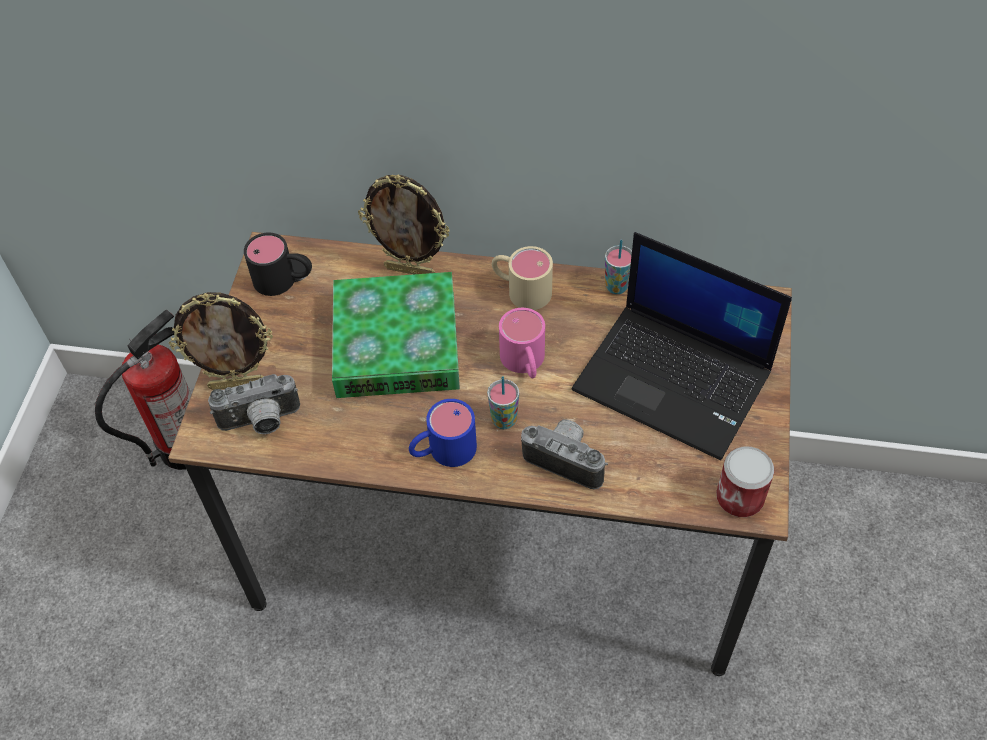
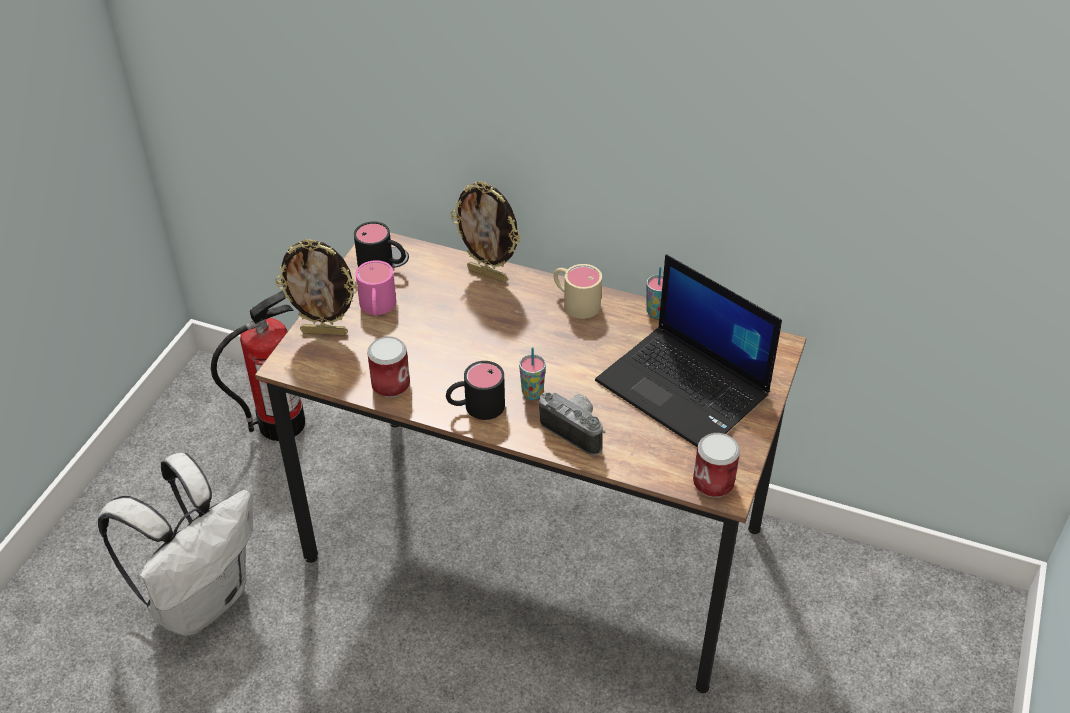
camera: 10 degrees right, 10 degrees down
camera [208,374,300,434] -> none
book [332,272,460,398] -> none
blue mug [409,399,477,467] -> black mug [446,361,505,420]
pink mug [499,308,545,378] -> pink mug moved to [356,260,396,316]
none -> white backpack [98,453,253,636]
none -> can [367,336,410,398]

